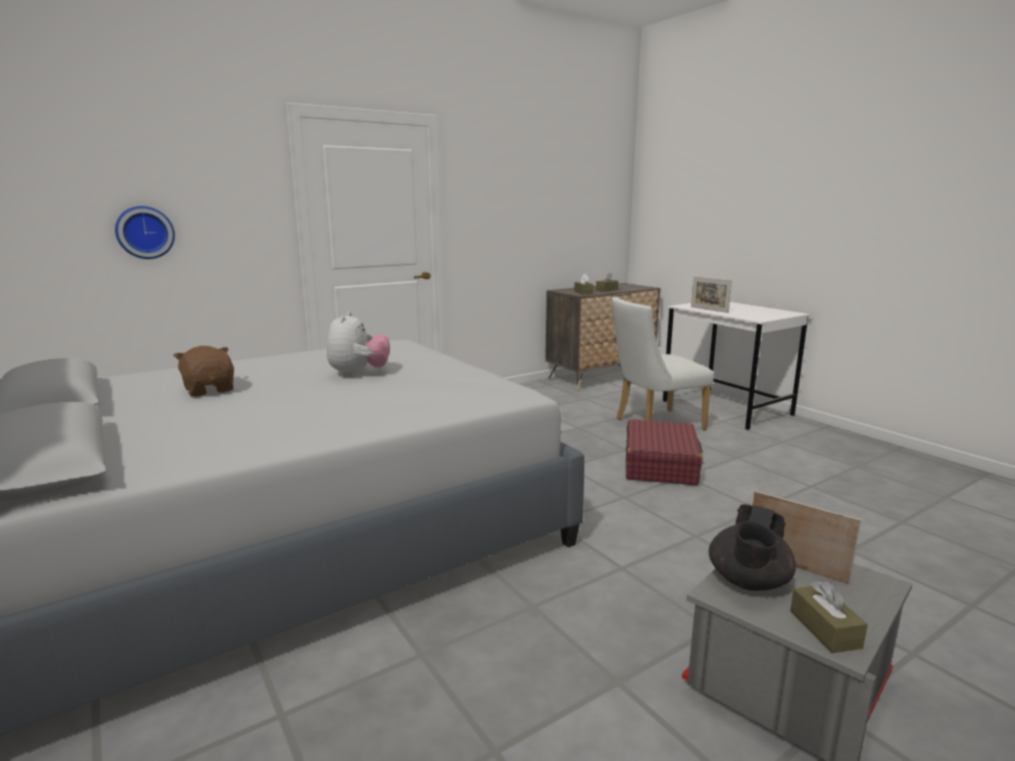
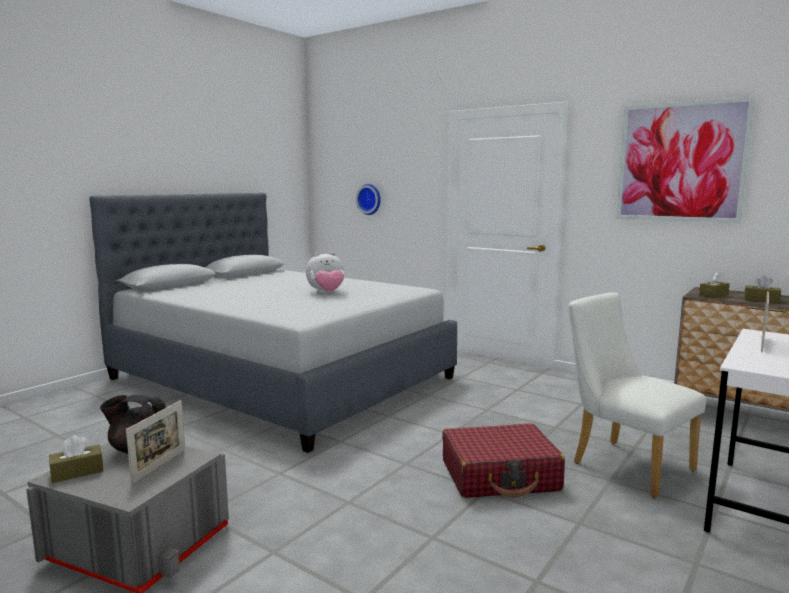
camera: 70 degrees right, 5 degrees down
brown plush toy [173,346,234,397] -> none
none -> picture [616,97,755,223]

